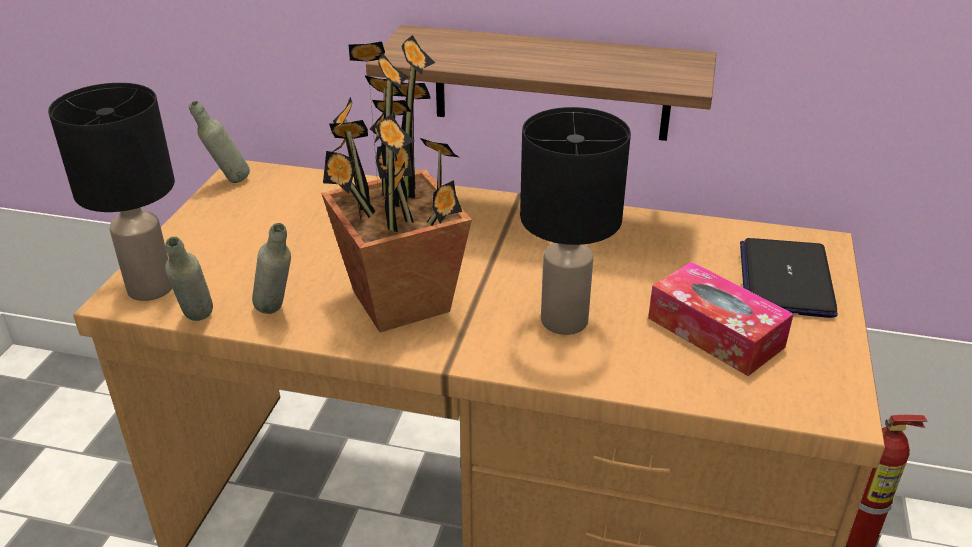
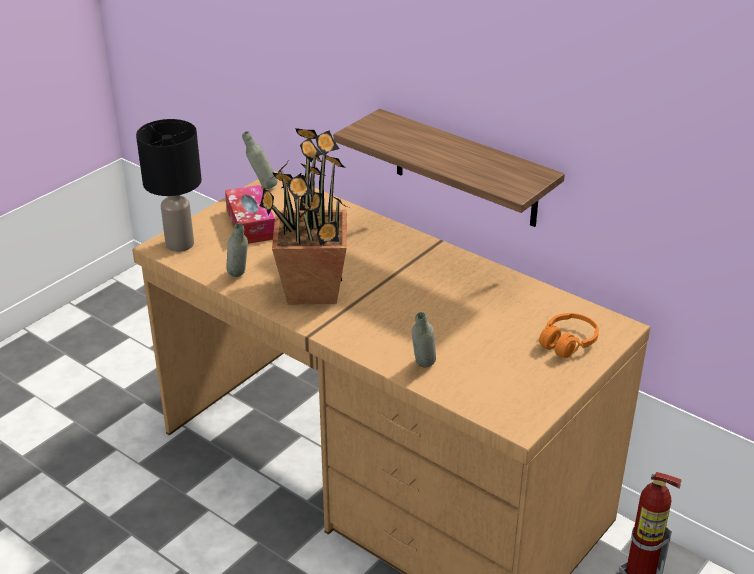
camera: 25 degrees right, 0 degrees up
grey bottle [165,237,213,321] -> grey bottle moved to [411,312,436,367]
black table lamp [520,107,631,335] -> none
tissue box [648,261,794,376] -> tissue box moved to [225,185,275,244]
laptop [740,238,838,318] -> orange headphones [539,313,599,358]

